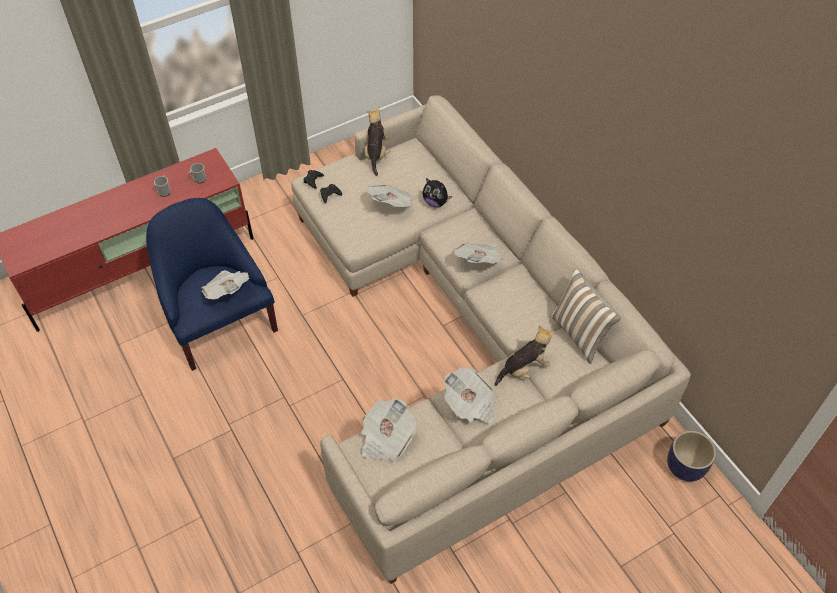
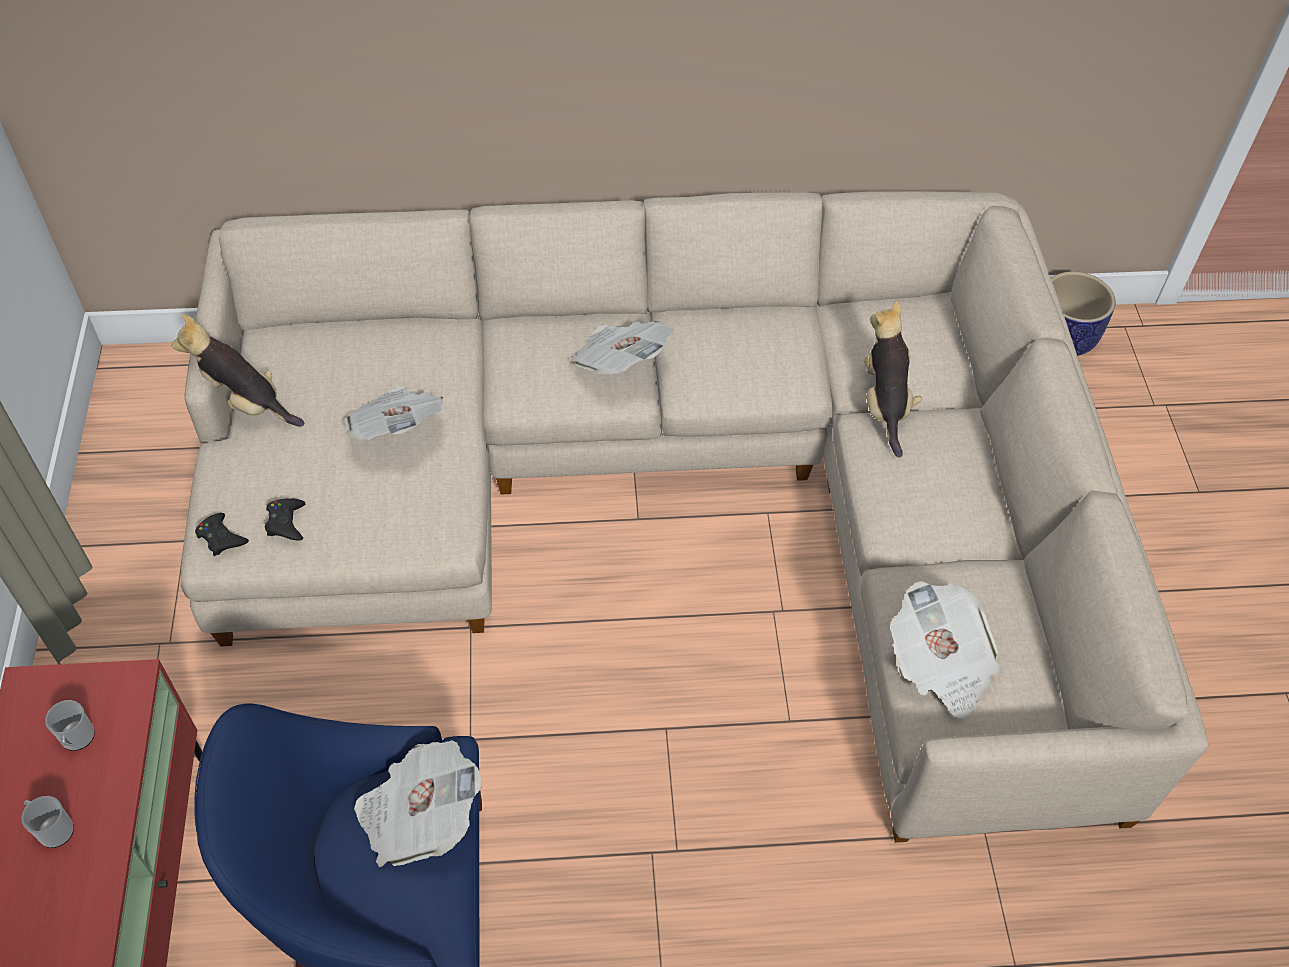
camera: 65 degrees left, 0 degrees up
plush toy [422,178,452,207] -> none
newspaper [444,367,497,424] -> none
pillow [550,268,621,364] -> none

